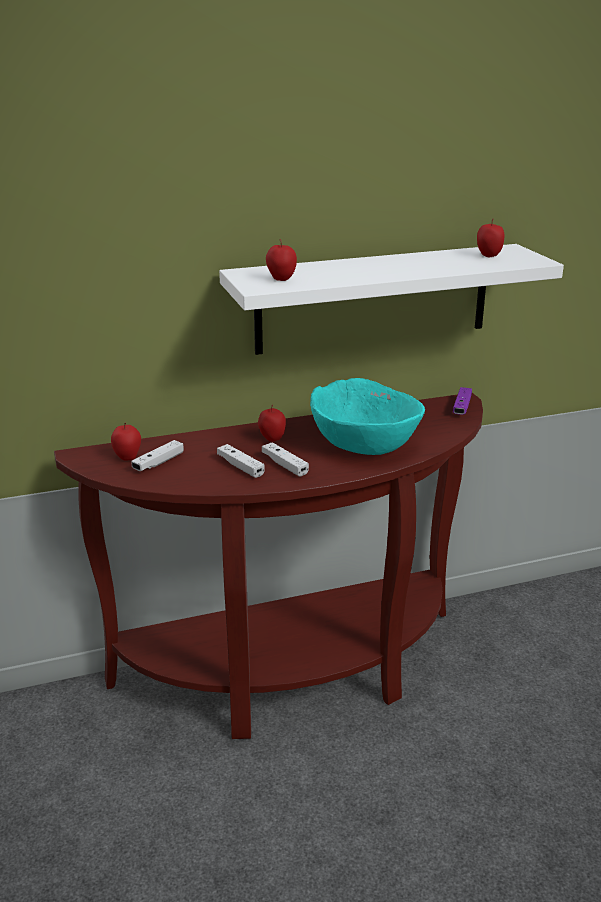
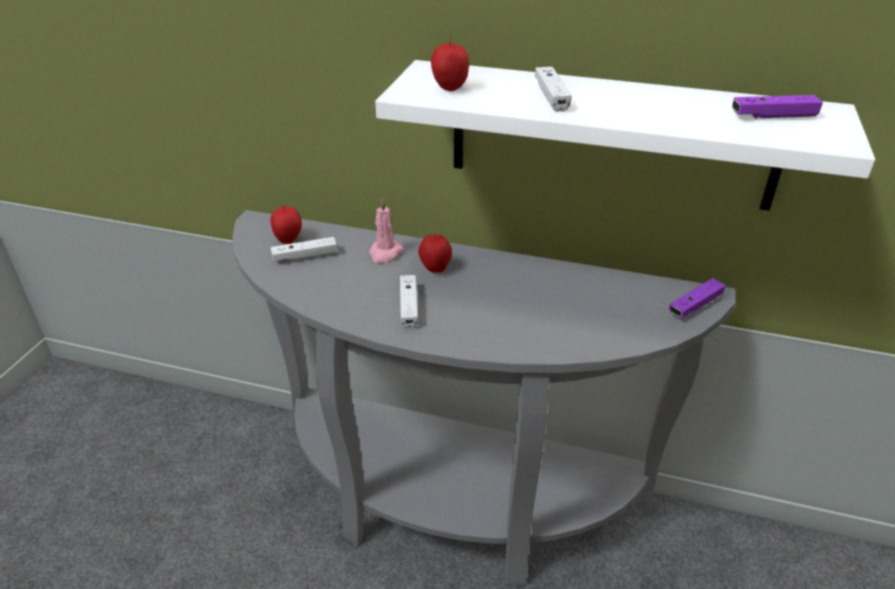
camera: 35 degrees right, 10 degrees up
brown console table [54,393,483,739] -> grey console table [233,210,735,586]
white game controller [217,444,265,478] -> white game controller moved to [535,67,572,111]
turquoise bowl [310,378,425,455] -> none
apple [477,218,504,257] -> purple game controller [732,95,823,119]
none -> pink candle [369,197,403,263]

